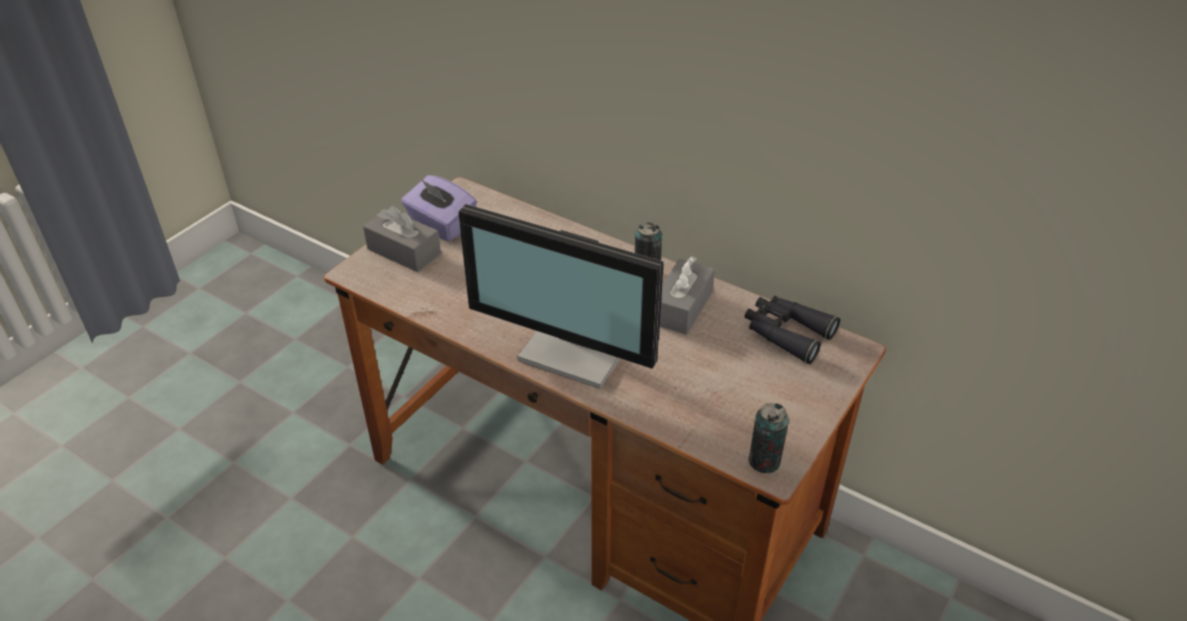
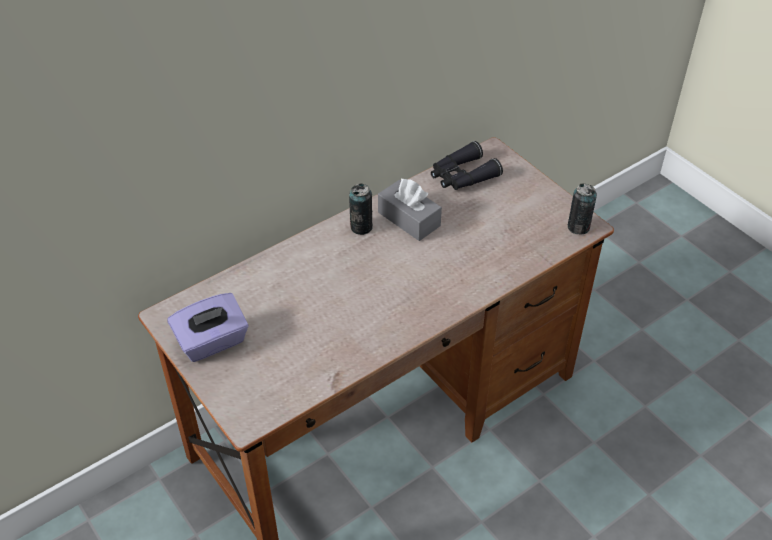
camera: 70 degrees left, 5 degrees up
grey tissue box [363,206,441,272] -> none
monitor [458,204,664,389] -> none

